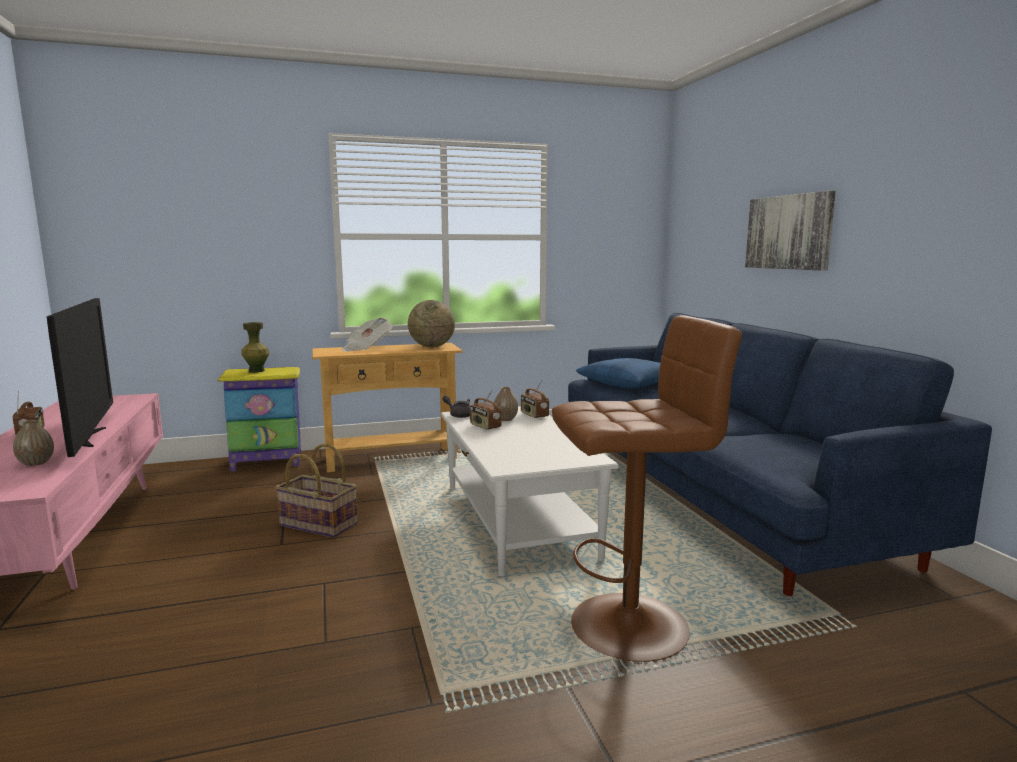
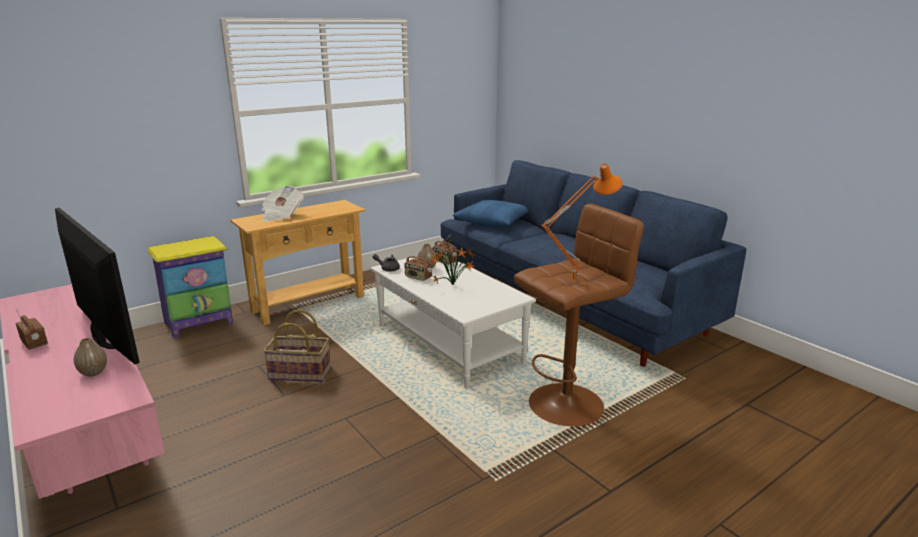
camera: 20 degrees left, 10 degrees up
green vase [242,322,269,373] -> none
globe [408,300,455,347] -> none
picture [745,191,836,271] -> none
none -> potted plant [431,240,475,285]
none -> orange table lamp [541,163,623,283]

